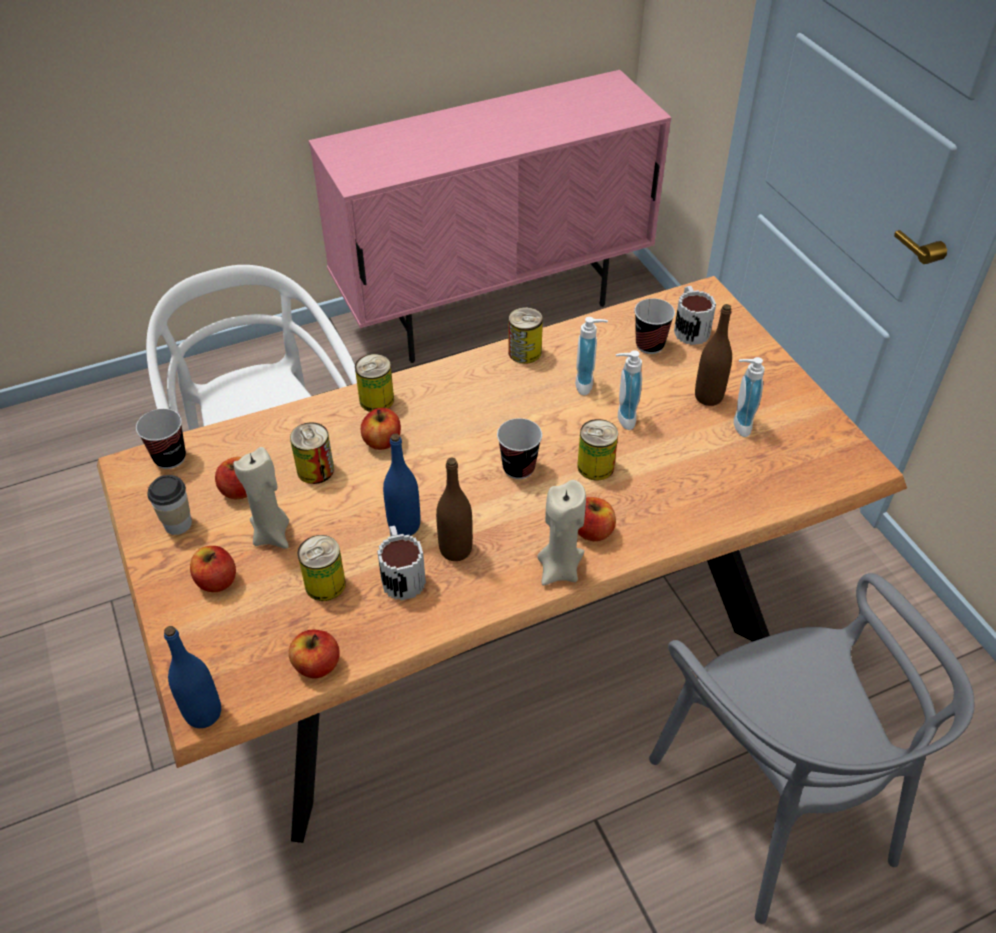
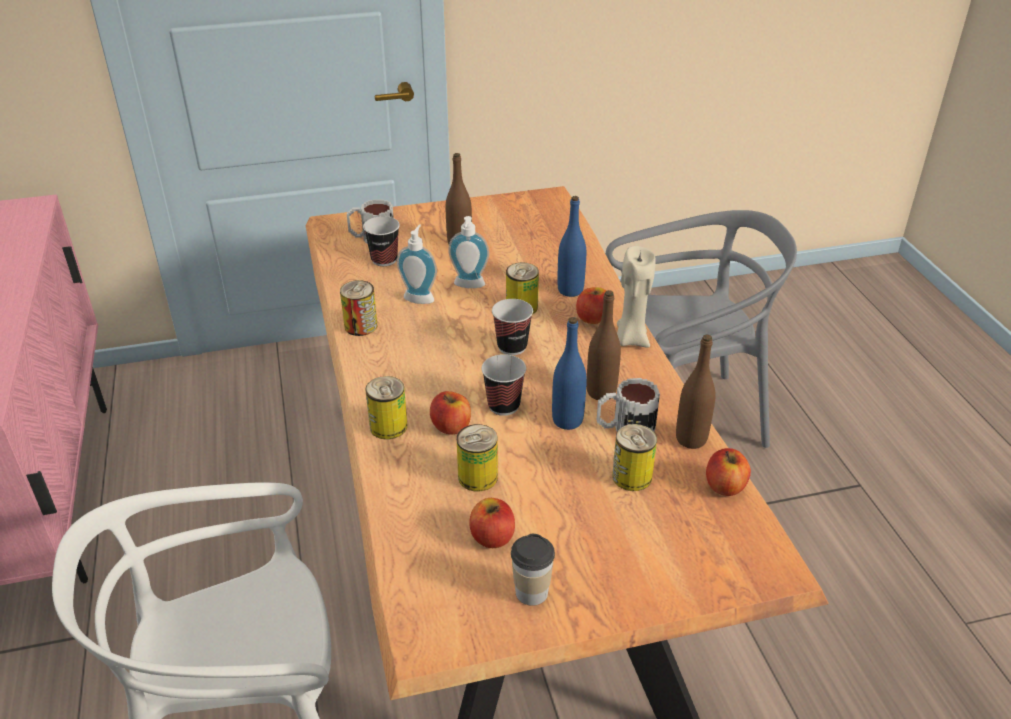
camera: 80 degrees left, 10 degrees down
cup [136,409,186,469] -> cup moved to [482,354,526,416]
blue bottle [164,626,221,728] -> blue bottle moved to [557,196,586,297]
apple [190,546,236,592] -> none
beige candle [233,447,289,549] -> none
soap dispenser [734,357,765,437] -> none
none -> brown bottle [676,335,715,449]

